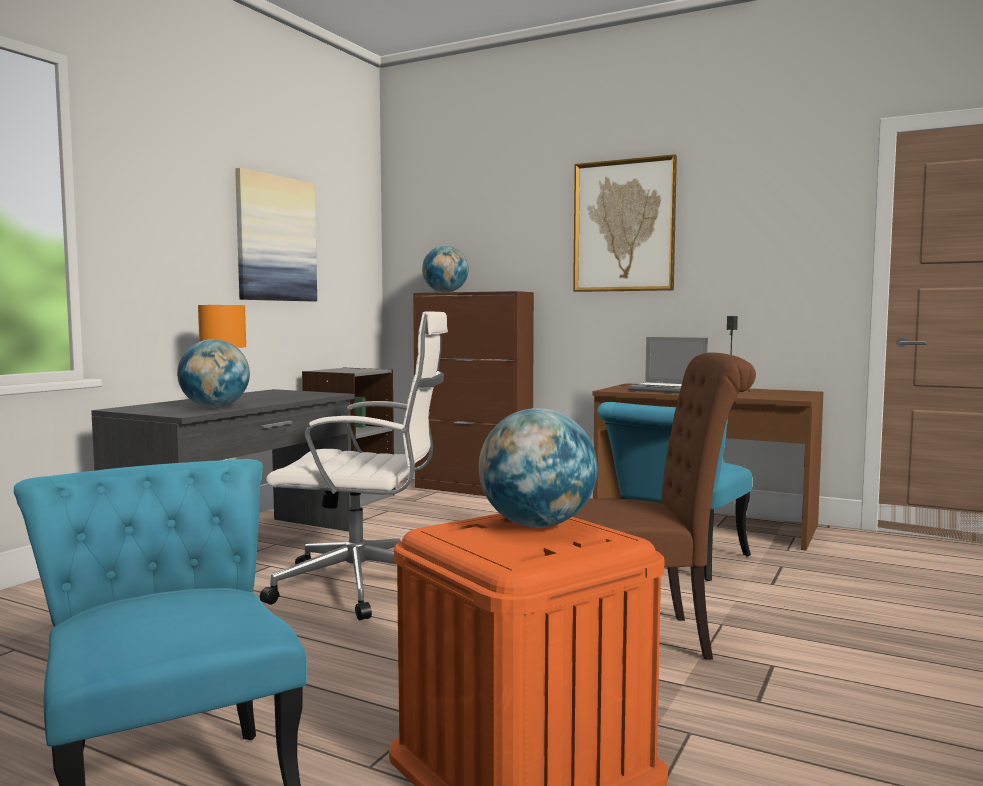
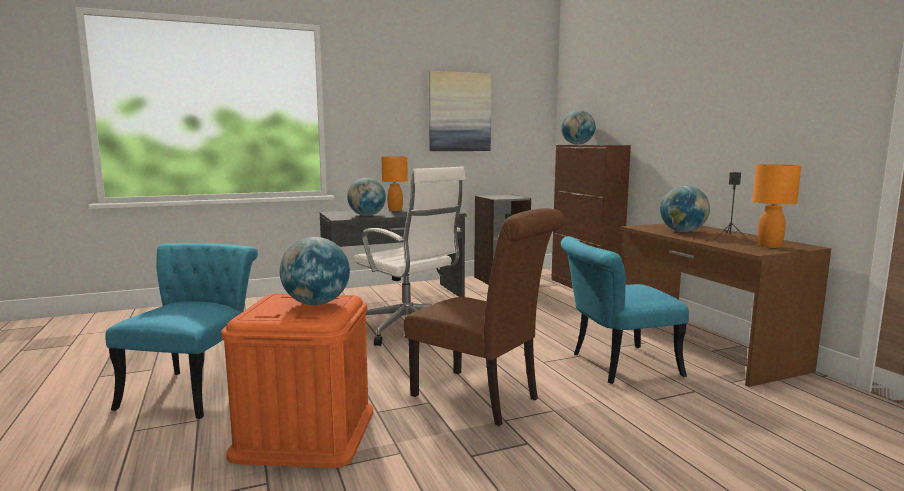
camera: 40 degrees right, 5 degrees up
picture [573,154,677,292] -> none
laptop [627,337,708,393] -> globe [660,186,710,232]
none -> orange table lamp [752,164,801,248]

